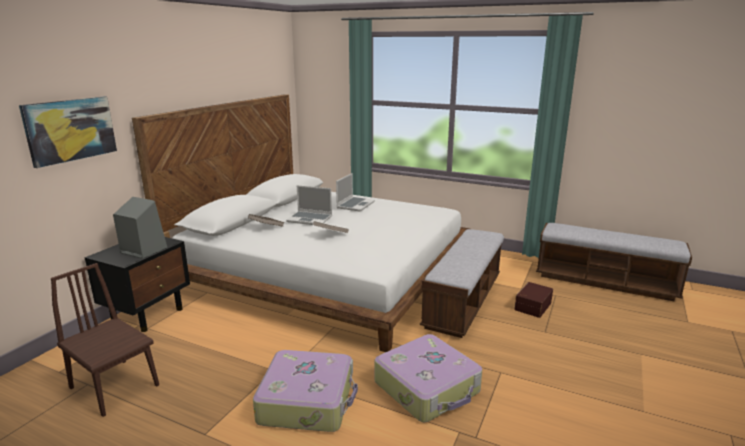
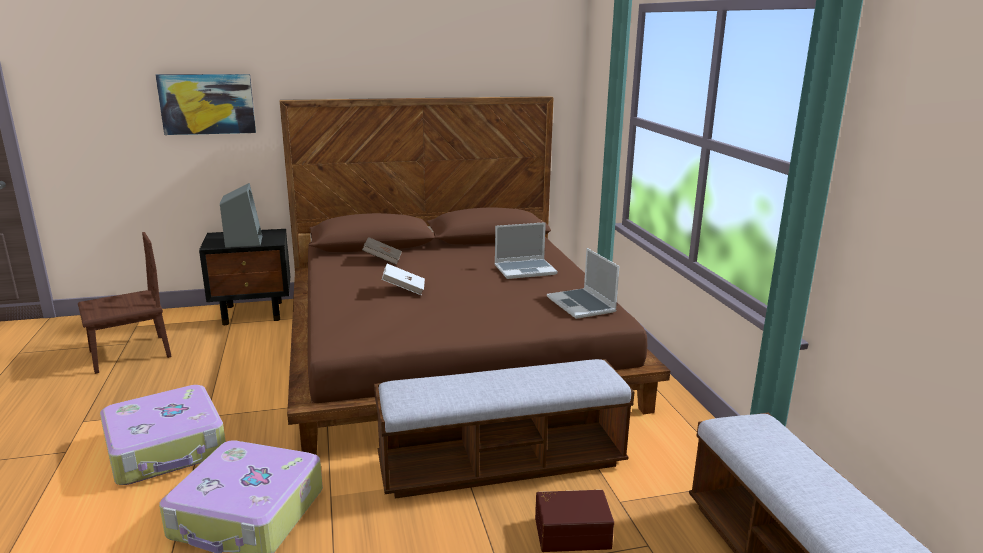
camera: 50 degrees right, 0 degrees up
brown chair [51,263,159,417] -> brown chair turned 60 degrees clockwise [78,232,171,374]
white bed [132,94,470,352] -> brown bed [280,96,670,455]
laptop [286,185,332,225] -> laptop moved to [547,248,619,319]

